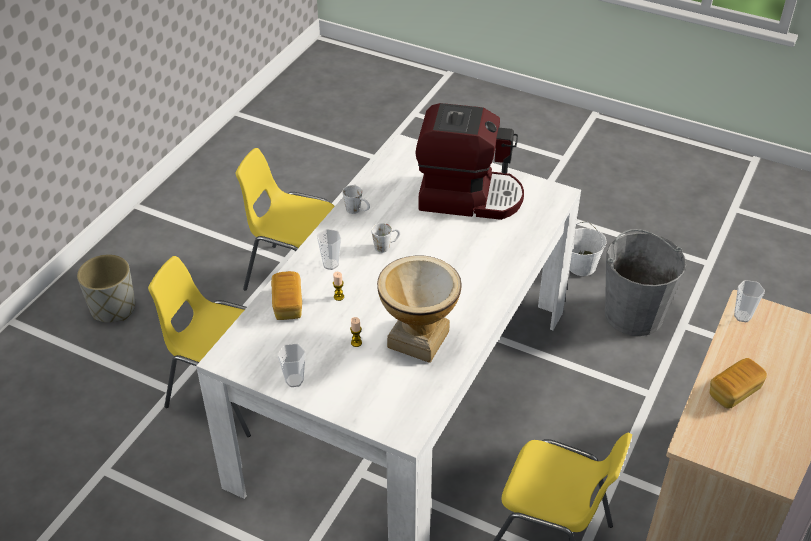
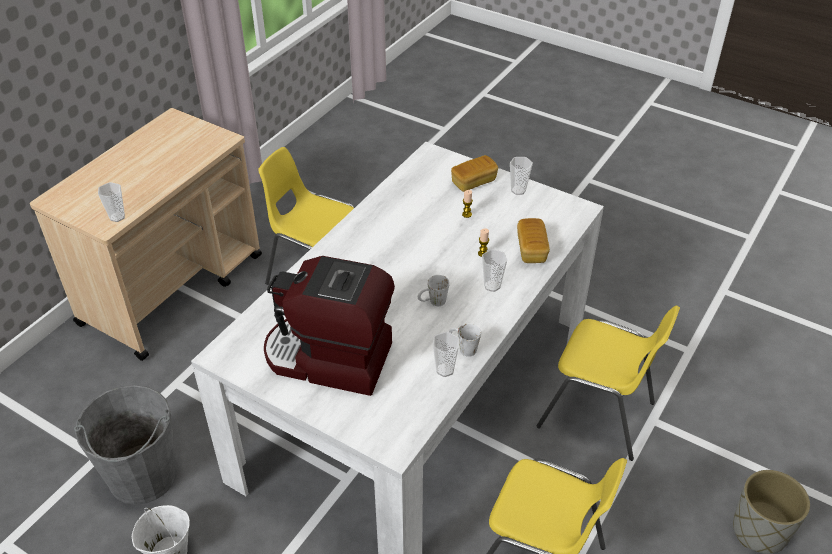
camera: 175 degrees left, 0 degrees up
vase [377,255,462,363] -> none
bread [710,358,767,409] -> bread moved to [451,155,498,192]
none -> cup [433,332,460,377]

